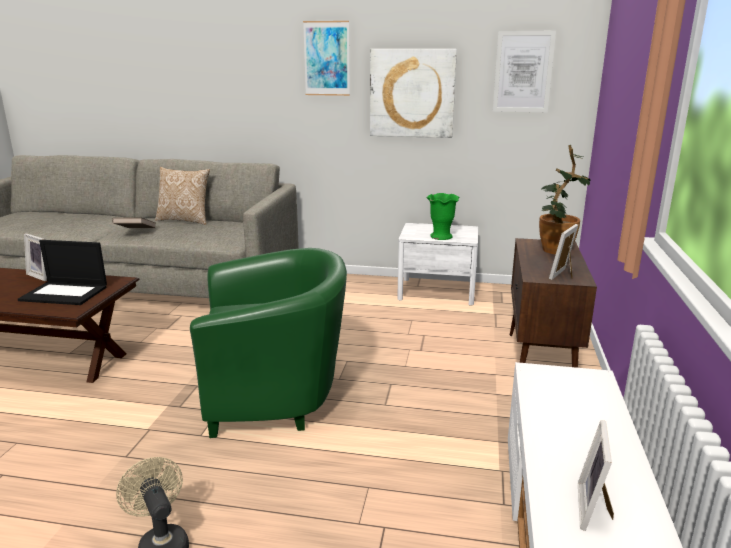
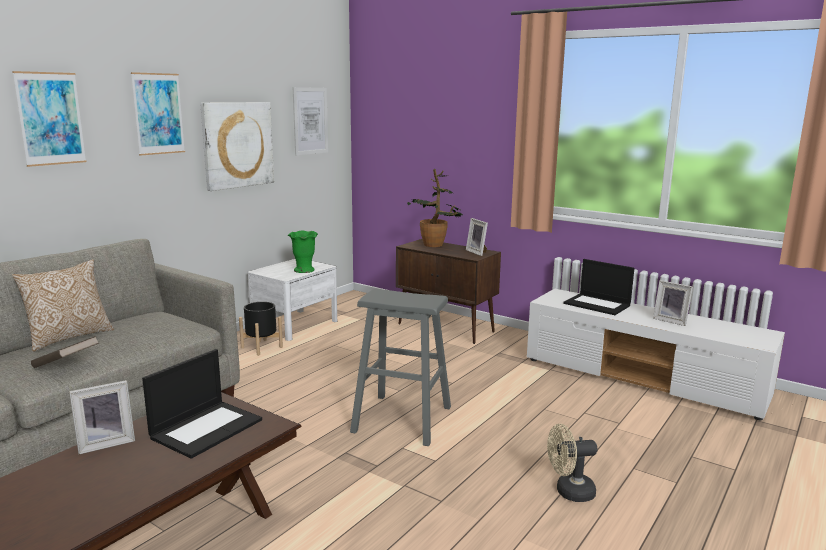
camera: 65 degrees left, 5 degrees down
green armchair [190,248,347,438] -> grey stool [350,289,451,446]
none -> picture [12,71,86,167]
none -> black planter [239,302,283,356]
none -> laptop [563,259,634,315]

